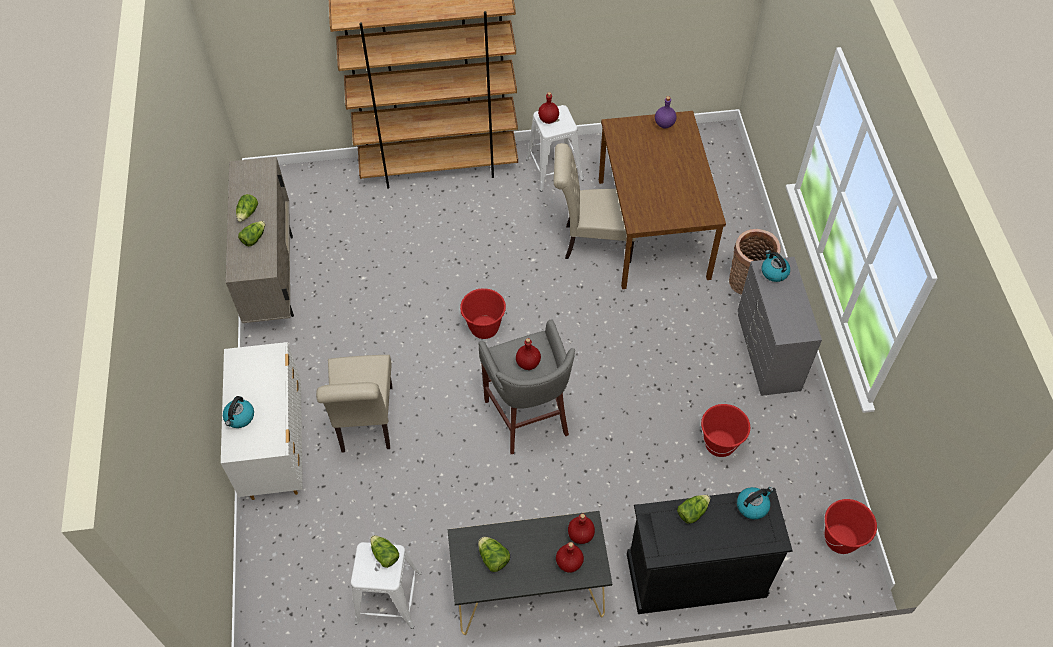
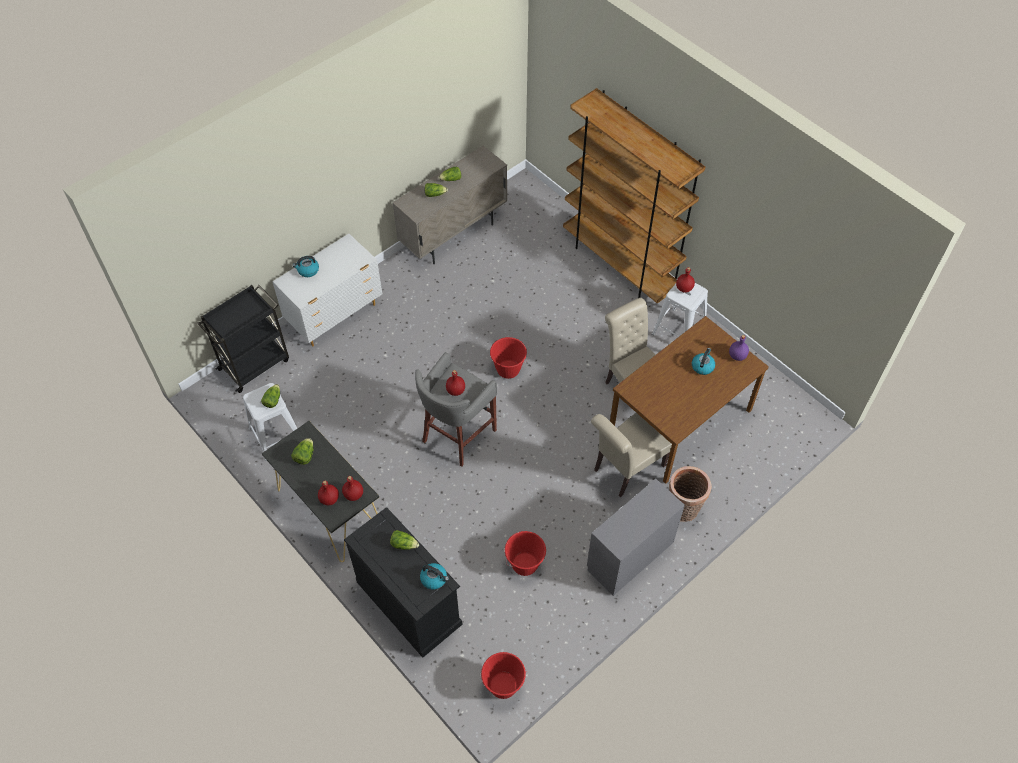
camera: 55 degrees right, 0 degrees up
beige chair [316,355,392,452] -> beige chair moved to [591,413,672,498]
kettle [762,250,790,282] -> kettle moved to [692,348,715,375]
none -> black cart [197,285,289,393]

